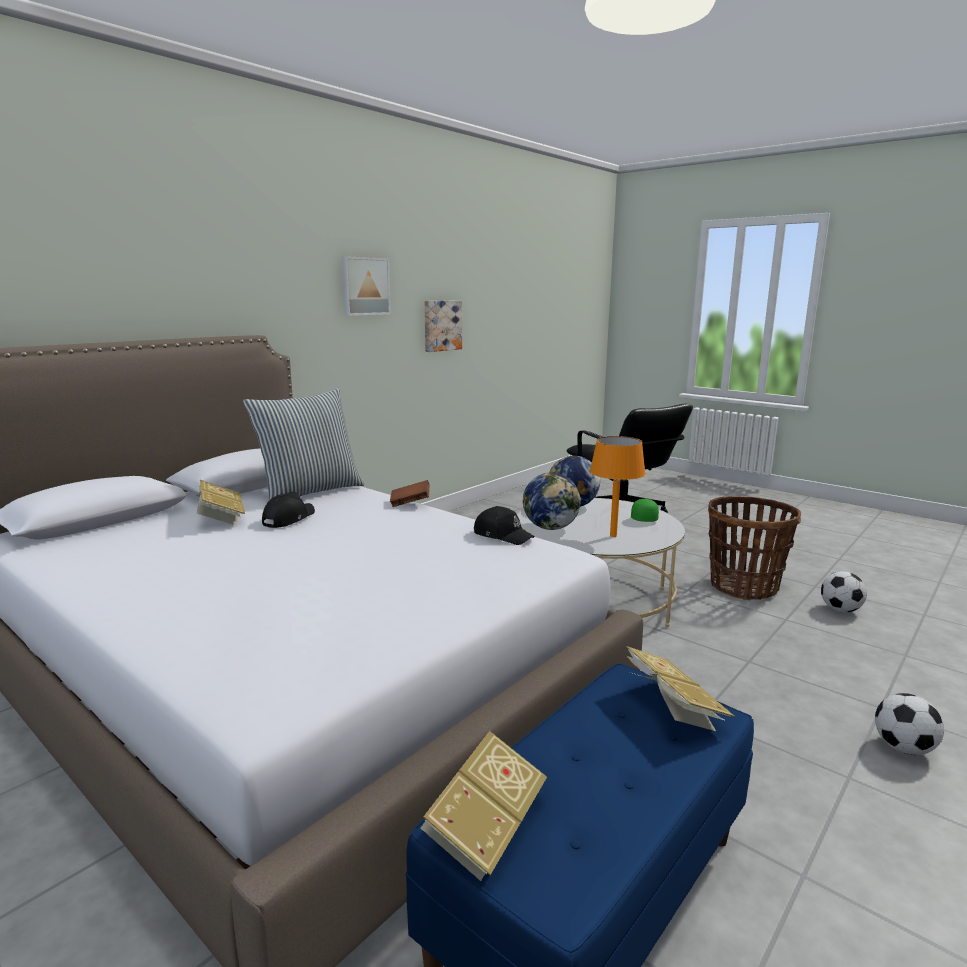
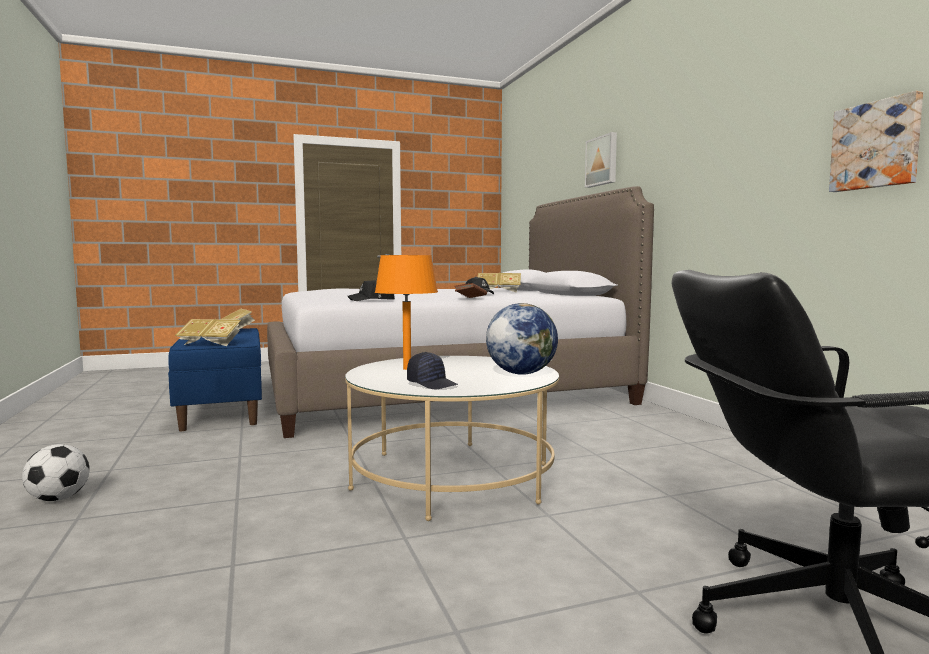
camera: 120 degrees right, 10 degrees down
pillow [243,388,364,500] -> none
picture [341,256,391,316] -> picture moved to [585,132,617,188]
globe [523,472,581,530] -> none
green cap [631,499,659,522] -> black cap [407,352,458,389]
basket [708,496,801,600] -> none
football [821,571,867,612] -> none

